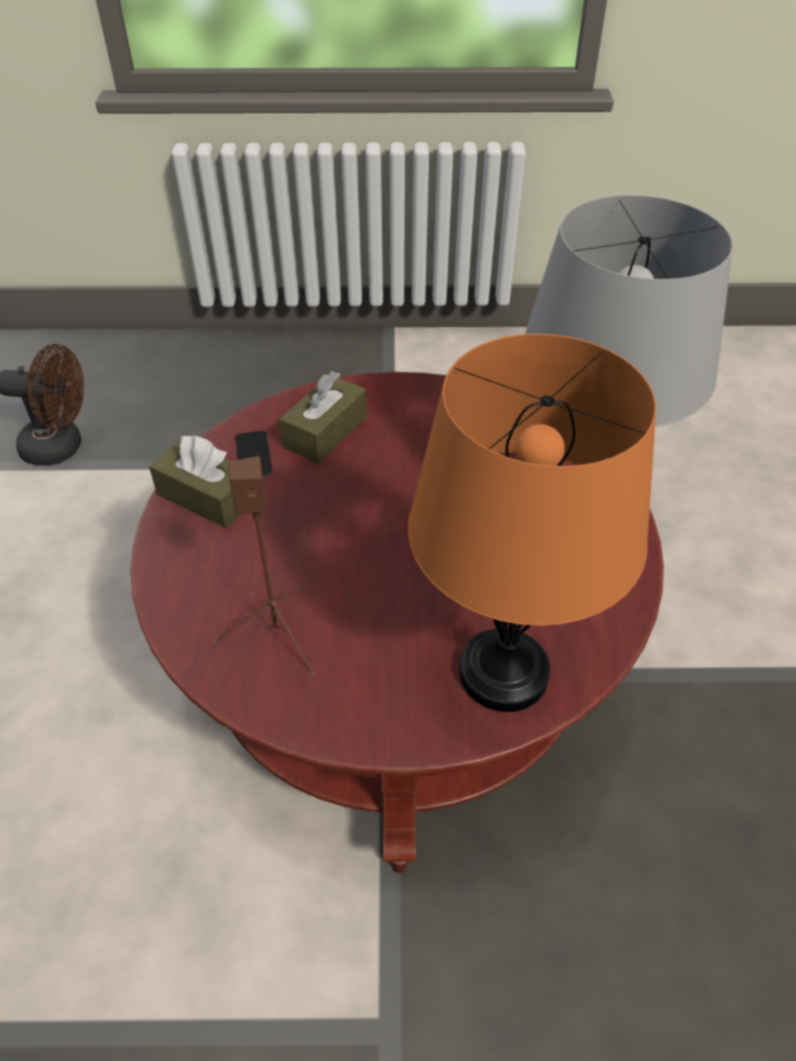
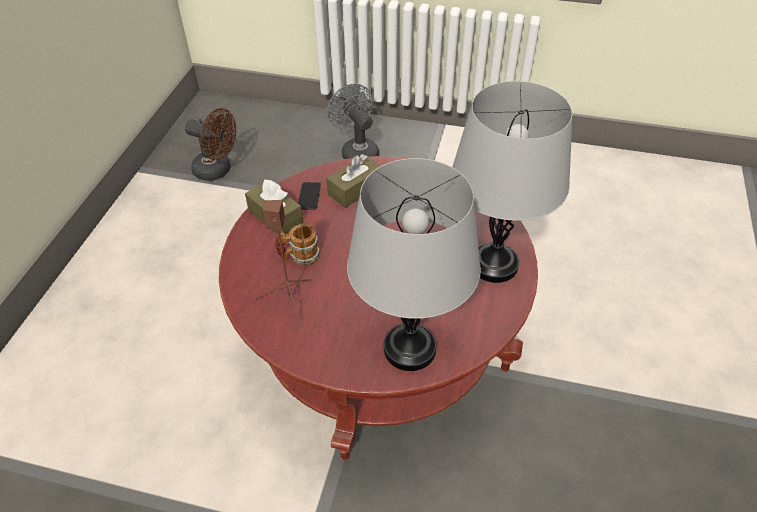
camera: 15 degrees right, 0 degrees up
orange table lamp [408,334,656,712] -> grey table lamp [347,158,481,371]
none -> mug [275,224,320,266]
none -> grey fan [327,84,379,159]

